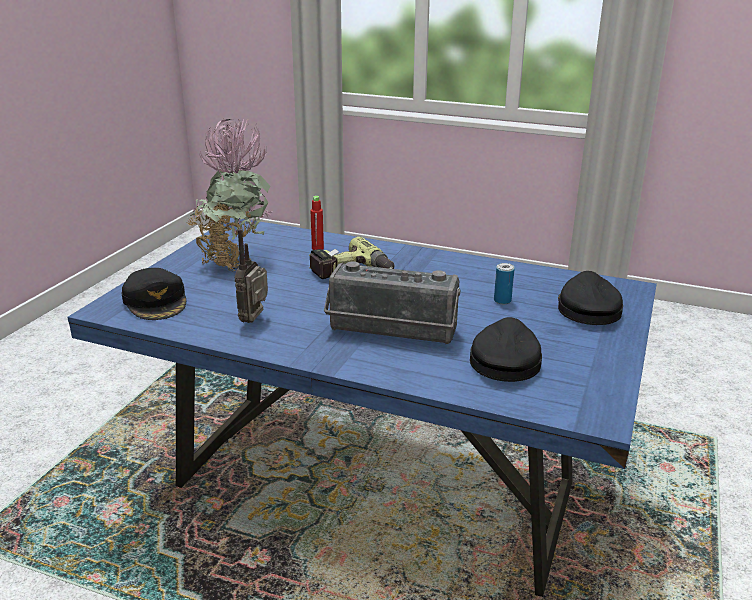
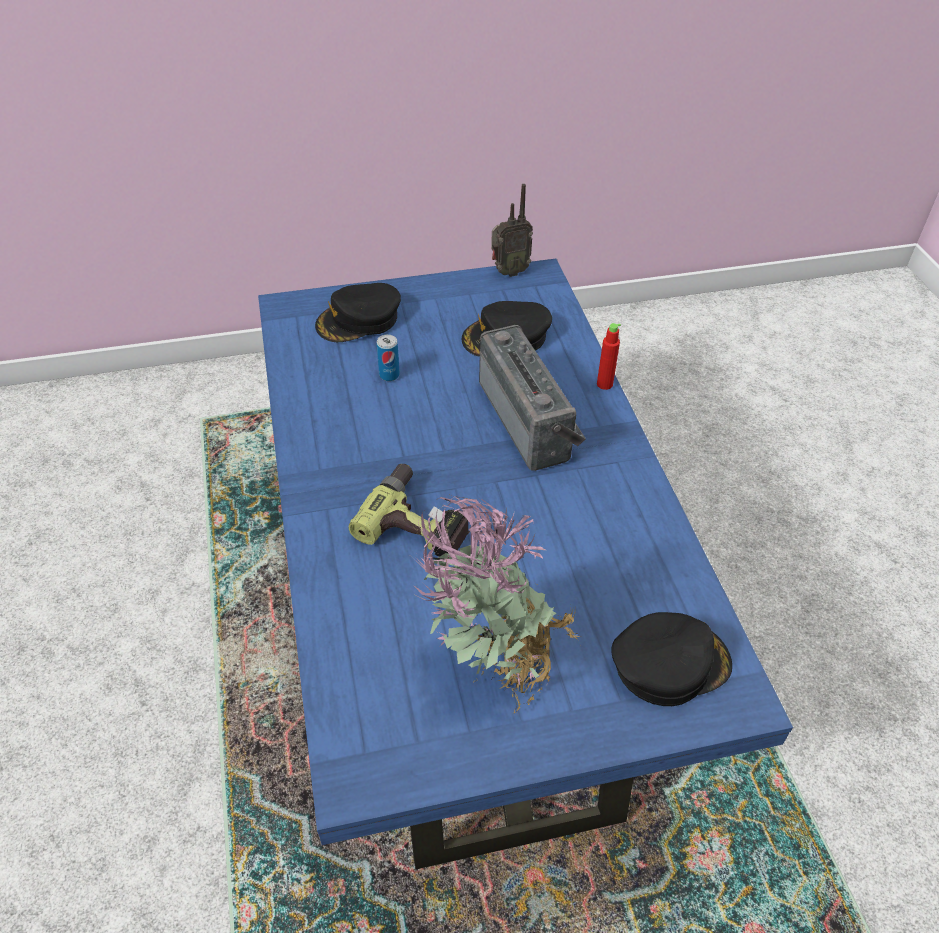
camera: 125 degrees left, 20 degrees up
black cap [121,268,186,320] -> black cap turned 45 degrees clockwise [612,612,732,706]
radio [235,229,268,323] -> radio moved to [491,184,533,277]
red bottle [310,196,324,250] -> red bottle moved to [597,323,621,390]

